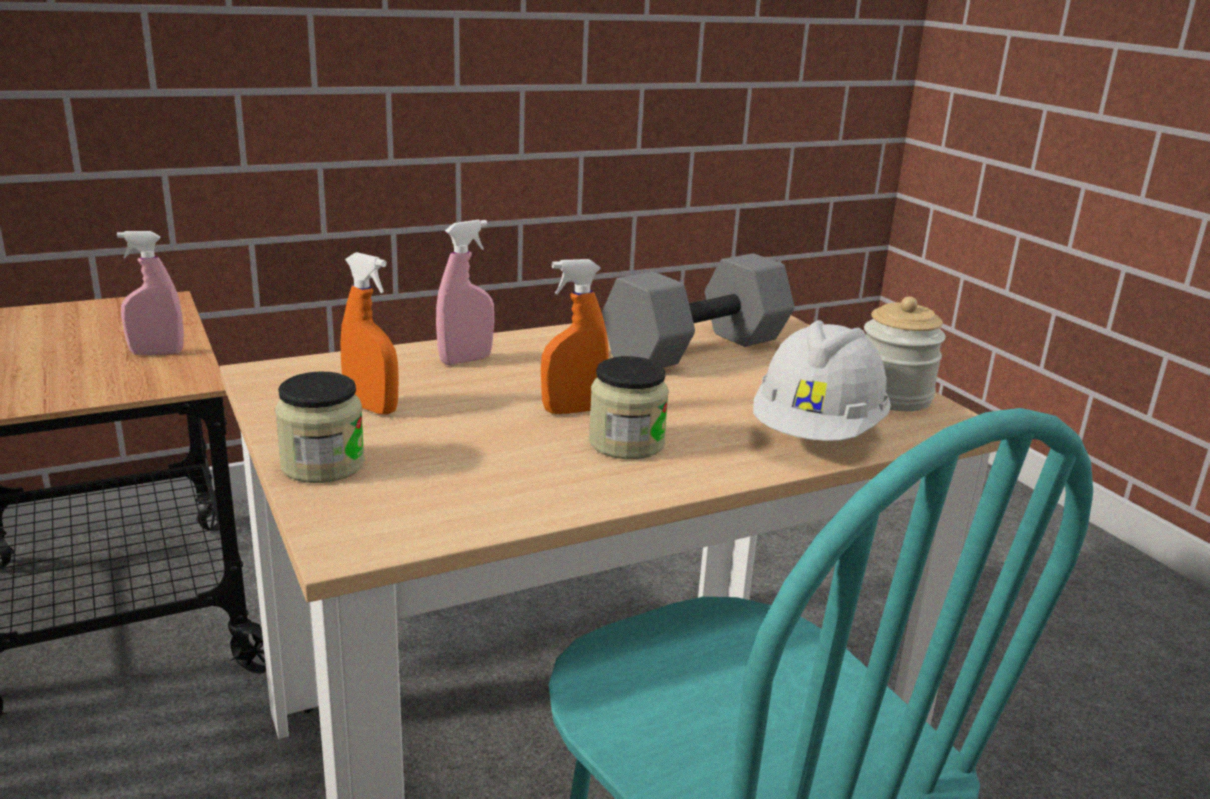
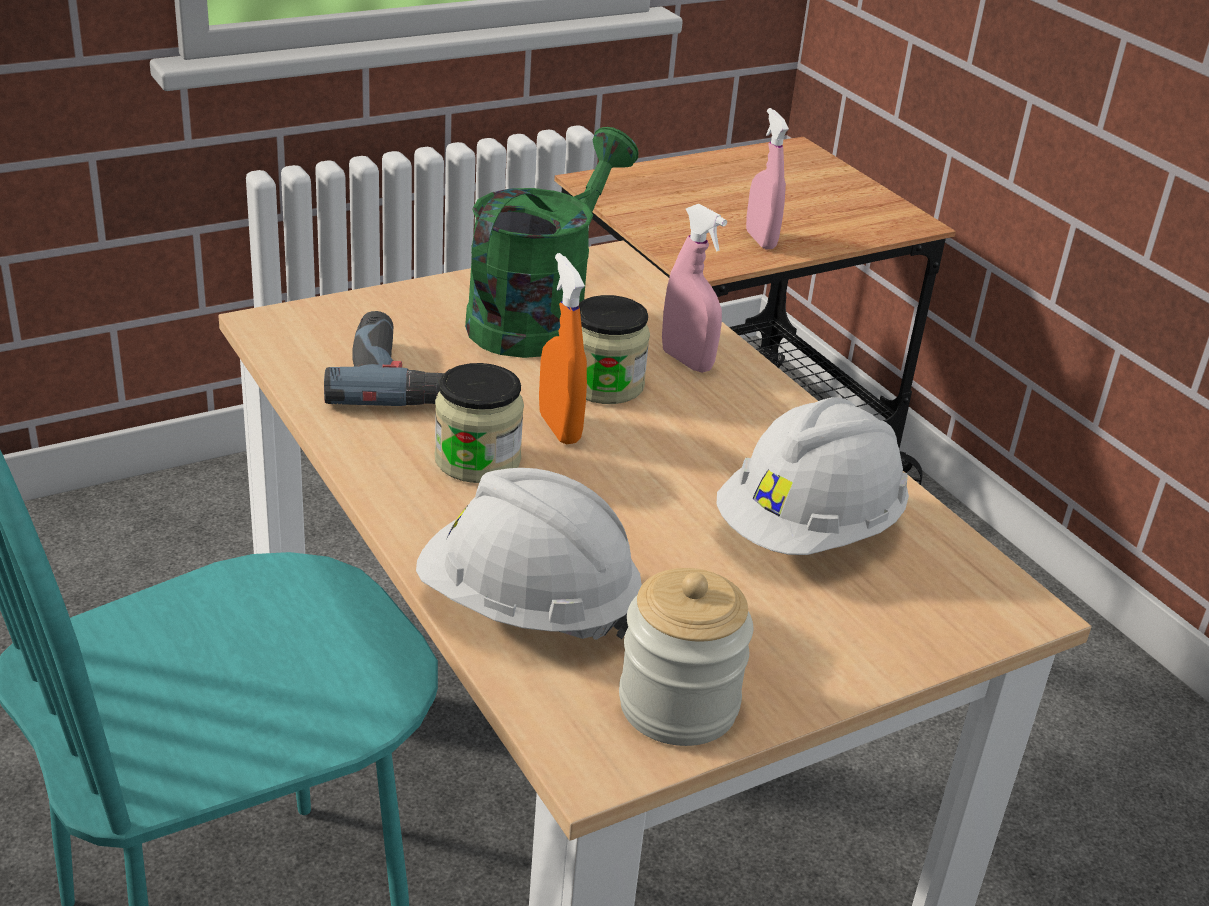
camera: 85 degrees right, 10 degrees up
jar [275,372,365,483] -> jar moved to [579,295,650,404]
orange spray bottle [341,252,399,415] -> green watering can [465,127,639,358]
grey dumbbell [602,253,794,367] -> white hard hat [717,397,909,555]
none -> power drill [324,311,444,406]

